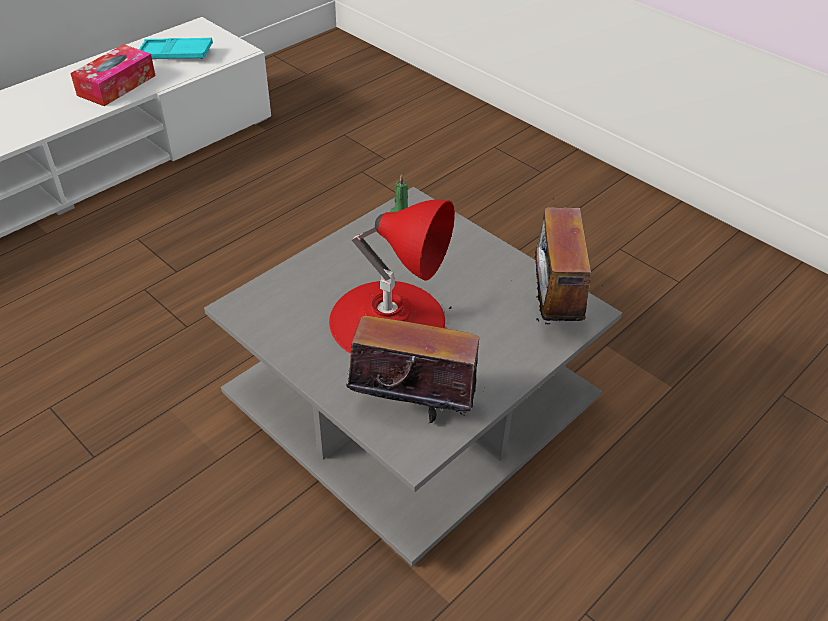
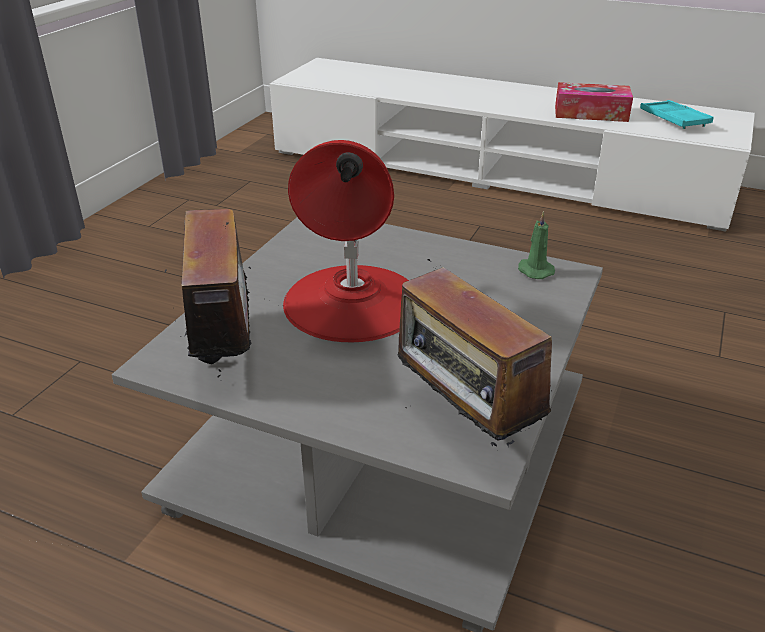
camera: 70 degrees right, 10 degrees down
radio [511,198,591,325] -> radio turned 105 degrees counterclockwise [397,259,552,451]

